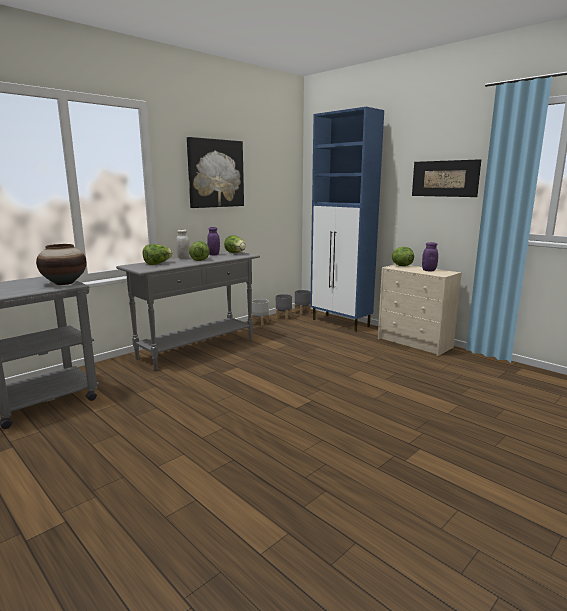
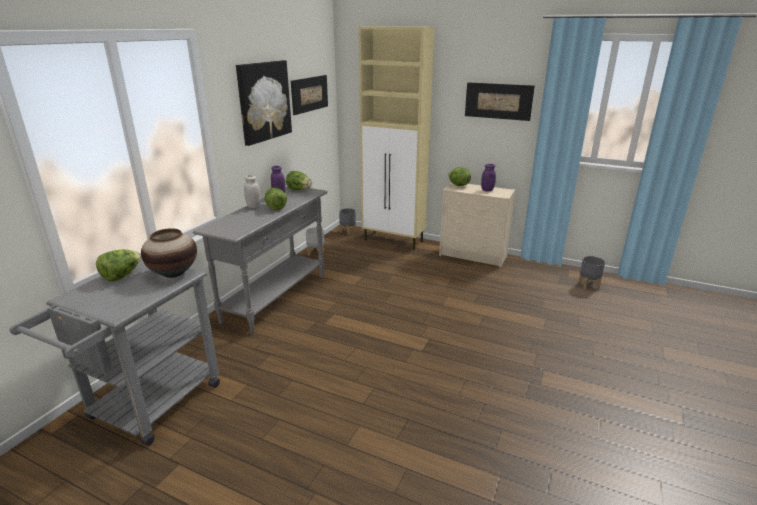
camera: 20 degrees left, 10 degrees up
lettuce [143,244,173,265] -> lettuce moved to [96,249,141,281]
grey planter [276,294,292,320] -> grey planter moved to [579,256,605,289]
blue cabinet [310,107,384,332] -> beige cabinet [359,27,435,250]
none -> picture [291,75,328,115]

